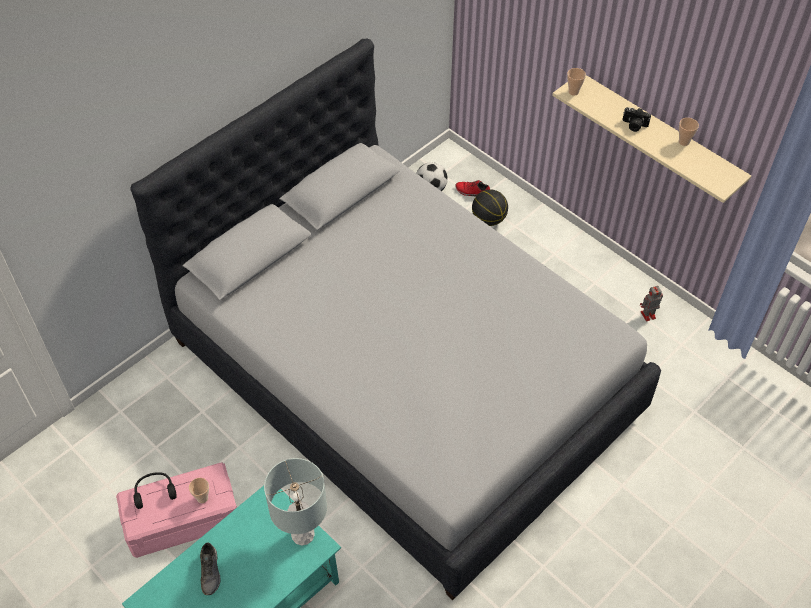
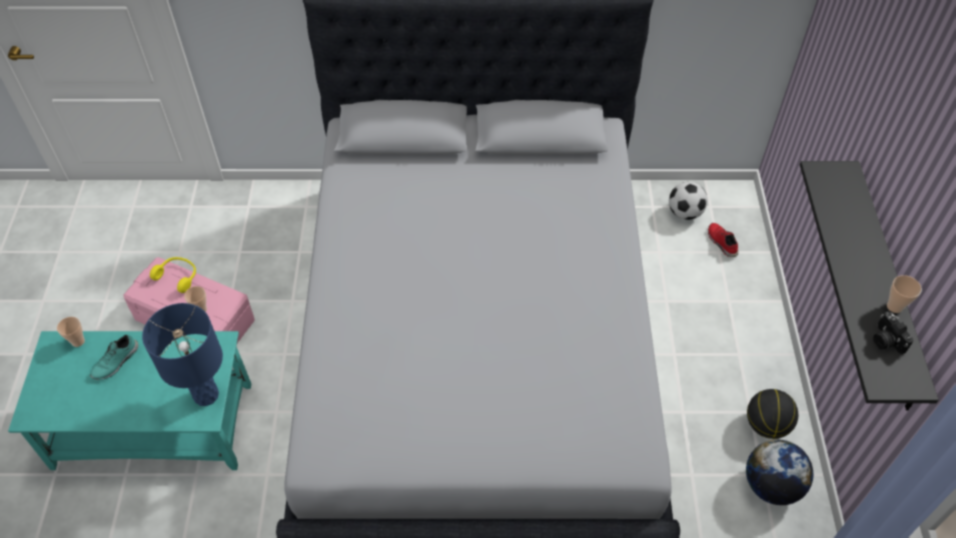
camera: 45 degrees right, 0 degrees up
black headphones [133,472,177,509] -> yellow headphones [150,257,196,293]
grey shoe [200,543,221,595] -> turquoise shoe [90,335,138,380]
grey table lamp [264,458,327,546] -> blue table lamp [142,303,223,406]
basketball [472,189,508,226] -> basketball moved to [747,389,798,439]
beige shelf [552,75,751,203] -> black shelf [800,161,939,410]
cup [567,68,586,96] -> cup moved to [57,317,85,347]
camera [623,107,651,132] -> camera moved to [873,311,913,354]
toy robot [640,286,663,321] -> globe [746,439,813,505]

